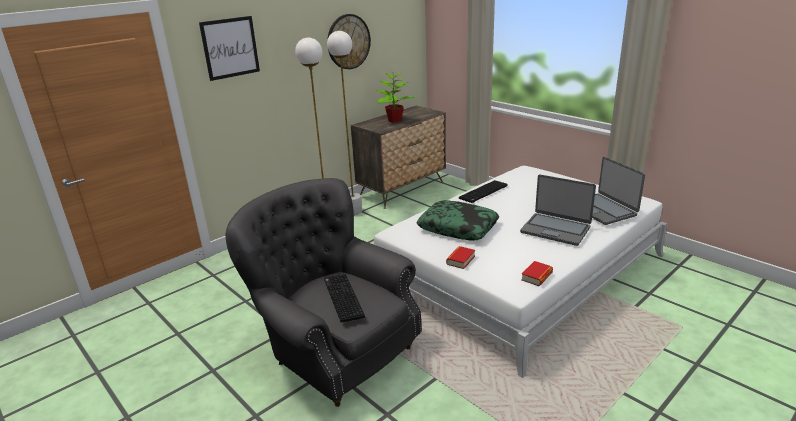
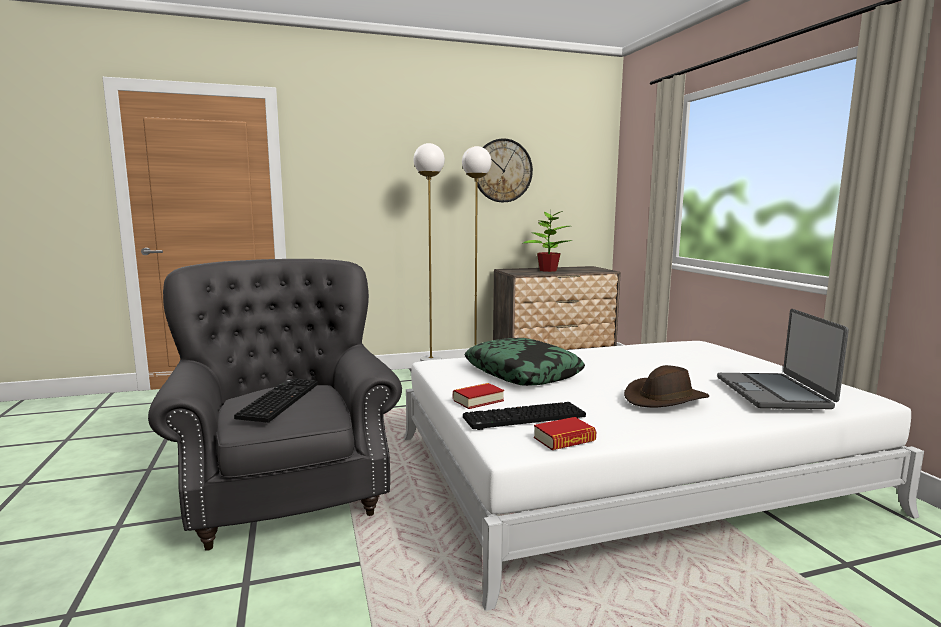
camera: 25 degrees right, 15 degrees down
picture [199,16,260,81] -> none
keyboard [459,180,508,203] -> keyboard moved to [463,402,586,430]
laptop [520,175,596,246] -> brown hat [624,365,709,408]

